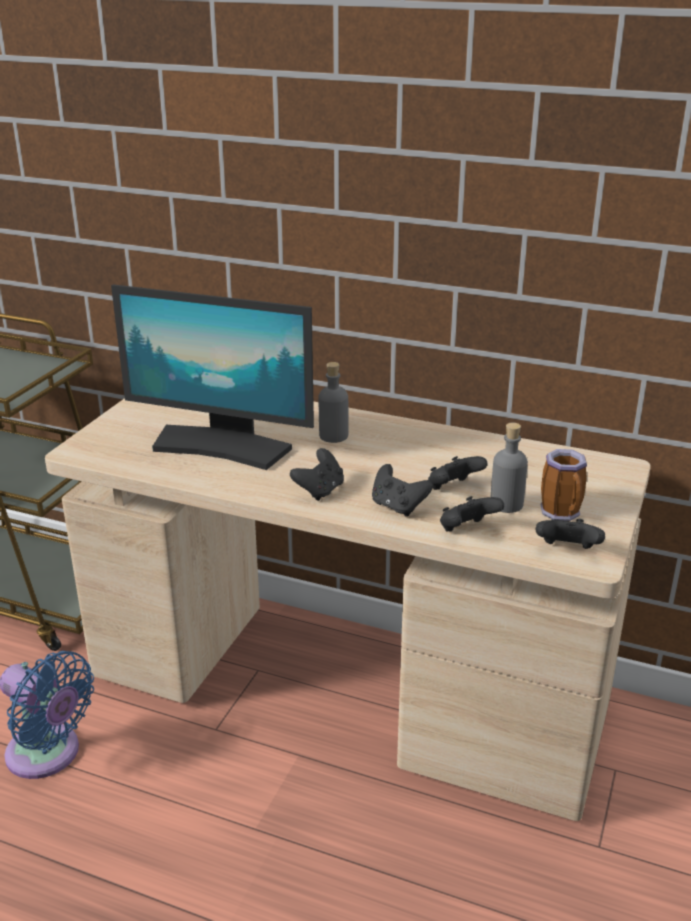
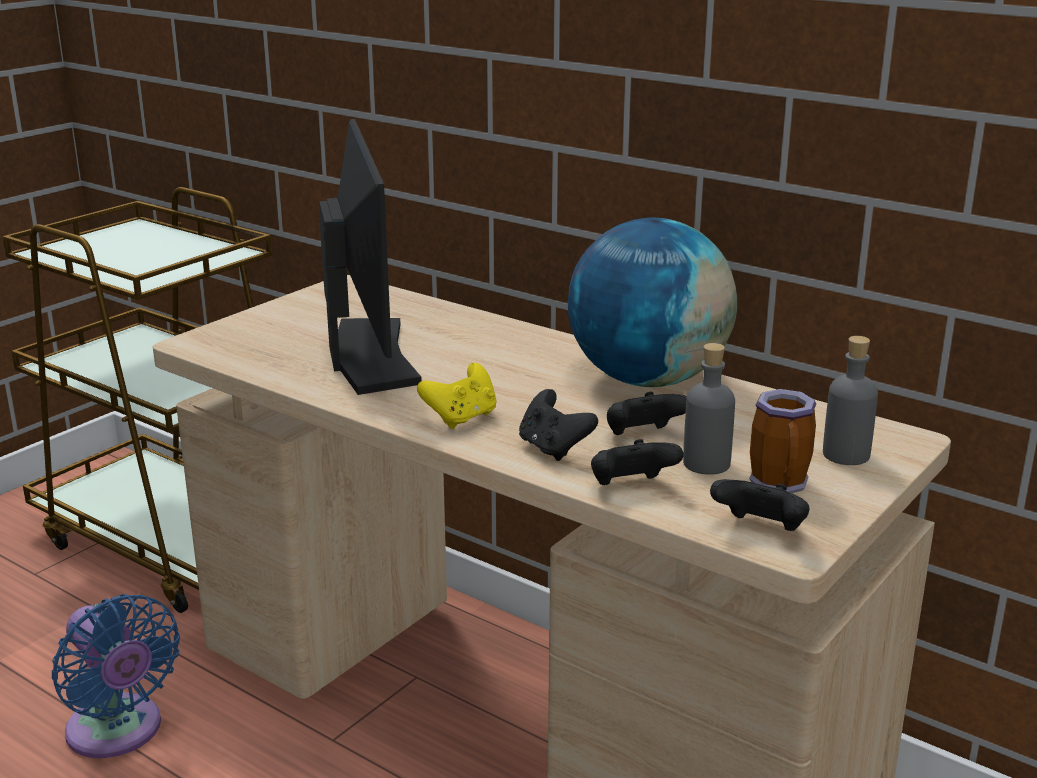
camera: 15 degrees right, 5 degrees down
monitor [111,284,314,470] -> monitor turned 135 degrees counterclockwise [319,119,422,395]
black game controller [290,448,344,501] -> yellow game controller [417,363,497,429]
grey bottle [318,362,349,443] -> grey bottle moved to [823,336,878,465]
none -> globe [568,218,737,387]

